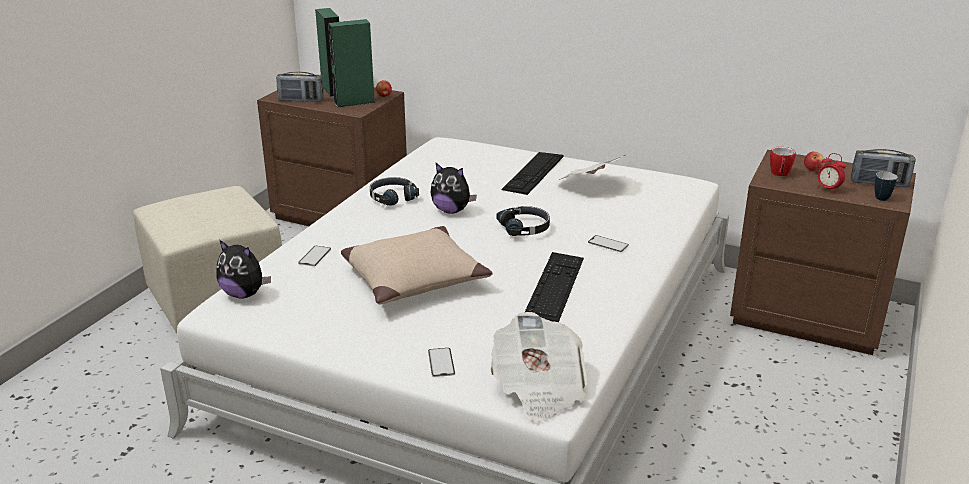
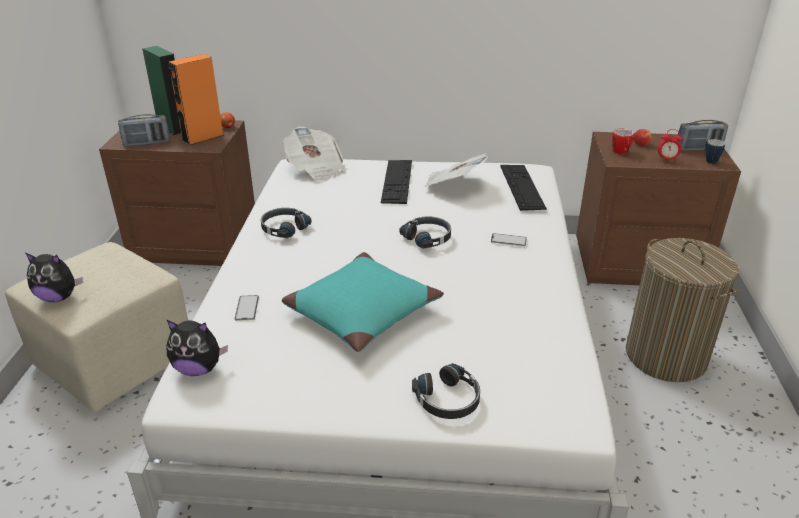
camera: 20 degrees left, 5 degrees up
green speaker [328,19,375,108] -> orange speaker [169,54,224,146]
beige pillow [341,226,493,304] -> turquoise pillow [282,252,444,352]
phone [428,348,455,377] -> black headphones [412,363,480,419]
plush toy [430,163,477,214] -> plush toy moved to [26,253,83,302]
newspaper [490,312,587,422] -> newspaper moved to [283,126,345,183]
keyboard [524,252,584,322] -> keyboard moved to [500,165,547,211]
none -> laundry basket [626,238,739,382]

